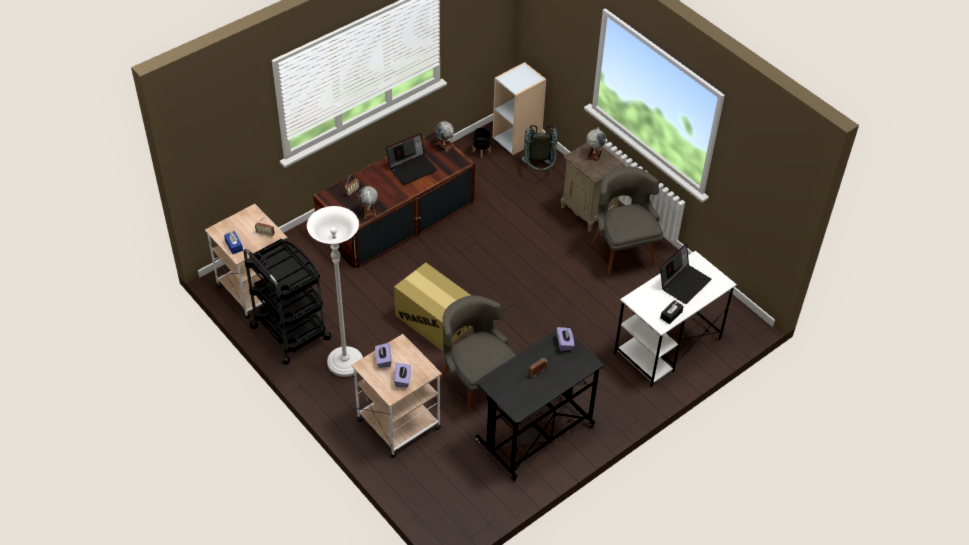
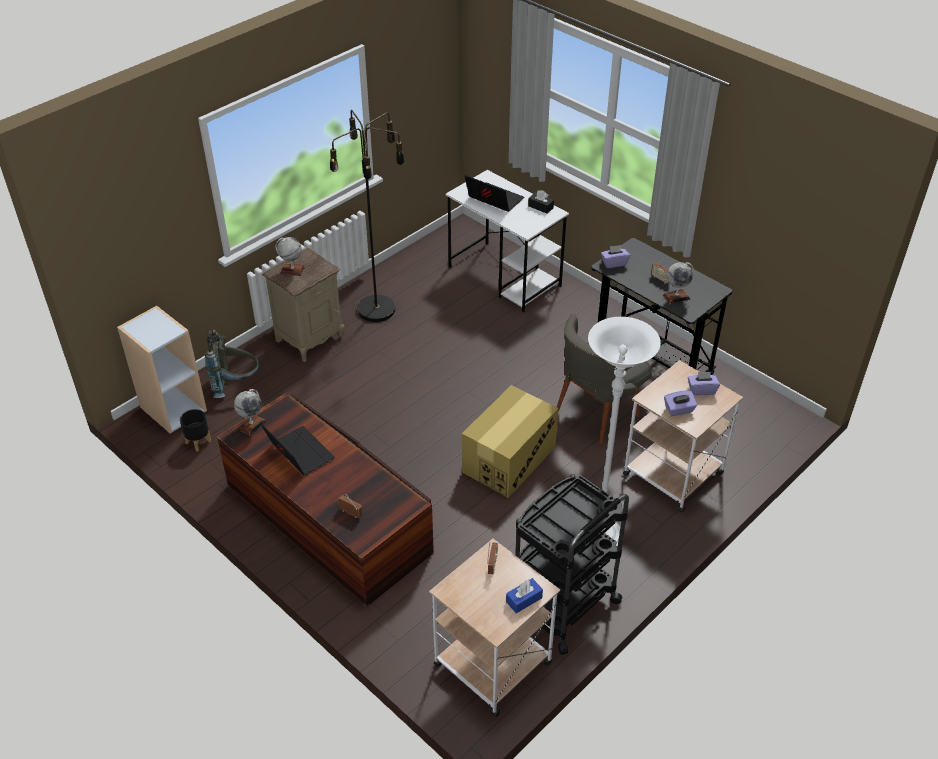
camera: 95 degrees left, 5 degrees down
globe [358,186,378,219] -> globe moved to [663,262,694,304]
grey chair [592,167,663,275] -> floor lamp [330,110,404,322]

